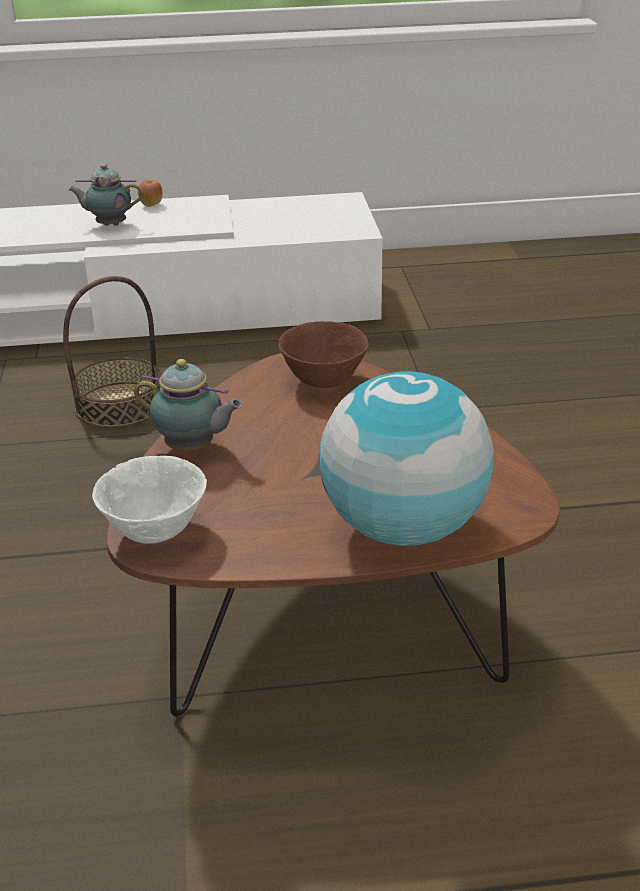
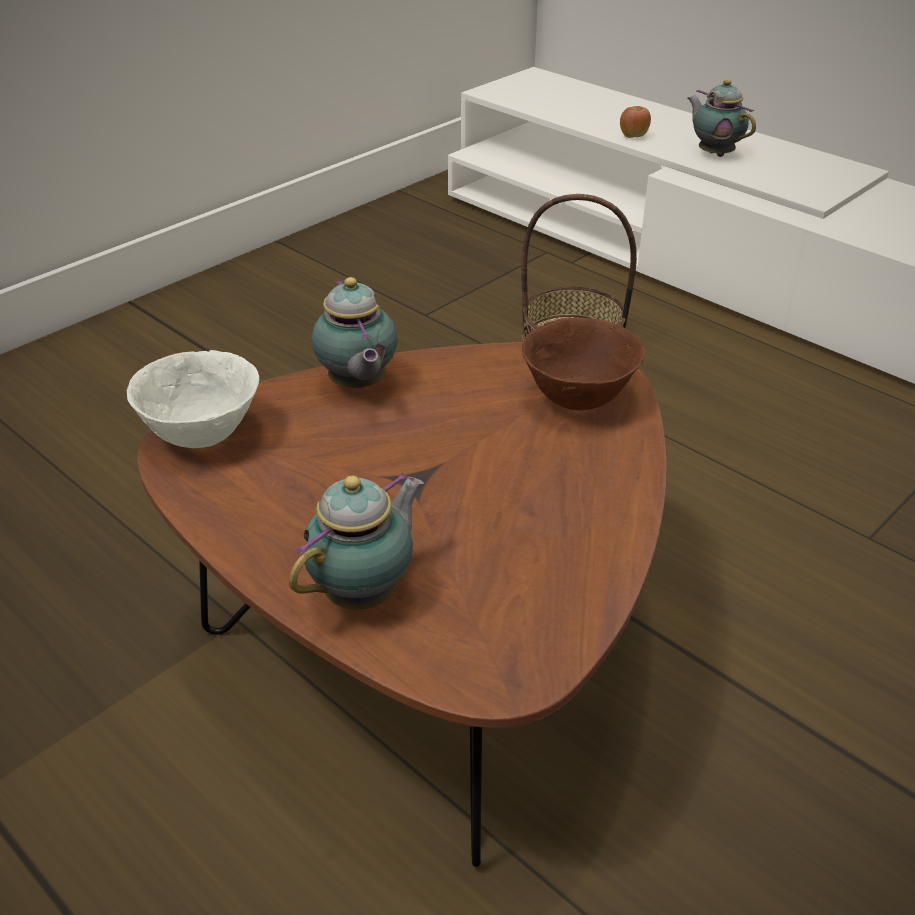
camera: 50 degrees right, 5 degrees up
apple [138,180,163,207] -> apple moved to [620,106,651,138]
globe [320,371,494,546] -> teapot [289,472,424,609]

